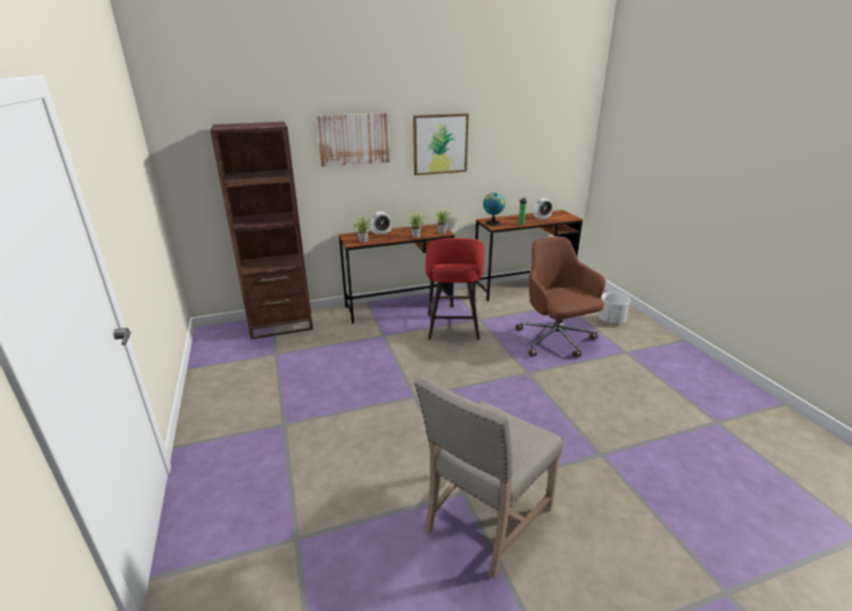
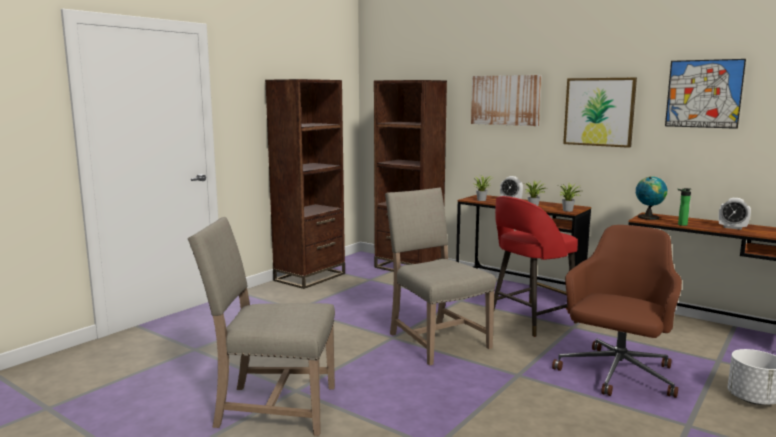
camera: 55 degrees right, 15 degrees down
none -> brown bookcase [265,79,345,289]
none -> beige chair [385,187,496,366]
none -> picture [665,59,746,129]

